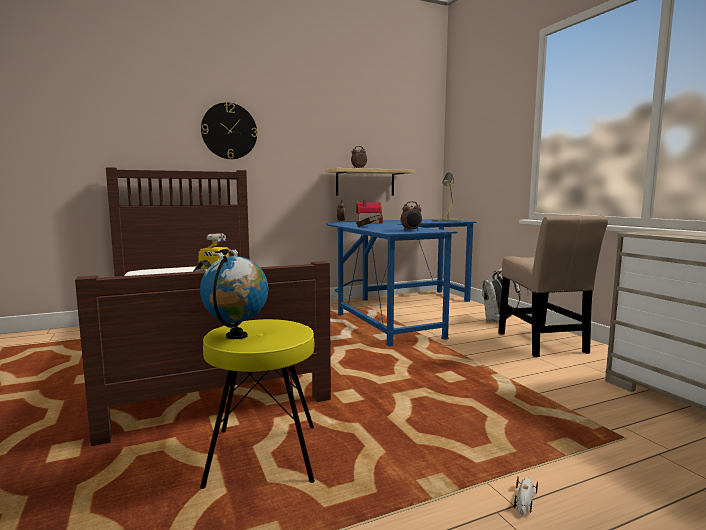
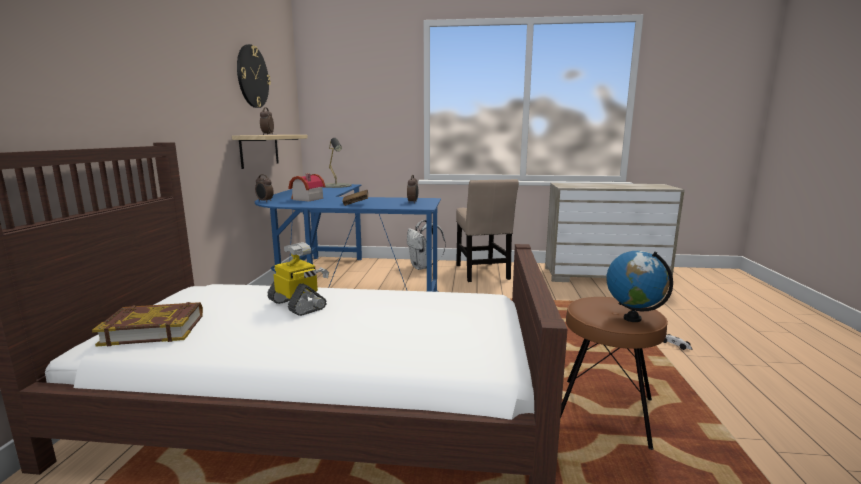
camera: 60 degrees left, 5 degrees up
yellow stool [200,319,315,489] -> brown stool [560,297,668,450]
wall clock [201,102,257,159] -> wall clock moved to [237,44,271,108]
beige chair [498,216,608,357] -> beige chair turned 60 degrees clockwise [456,179,519,282]
none -> book [92,302,203,347]

